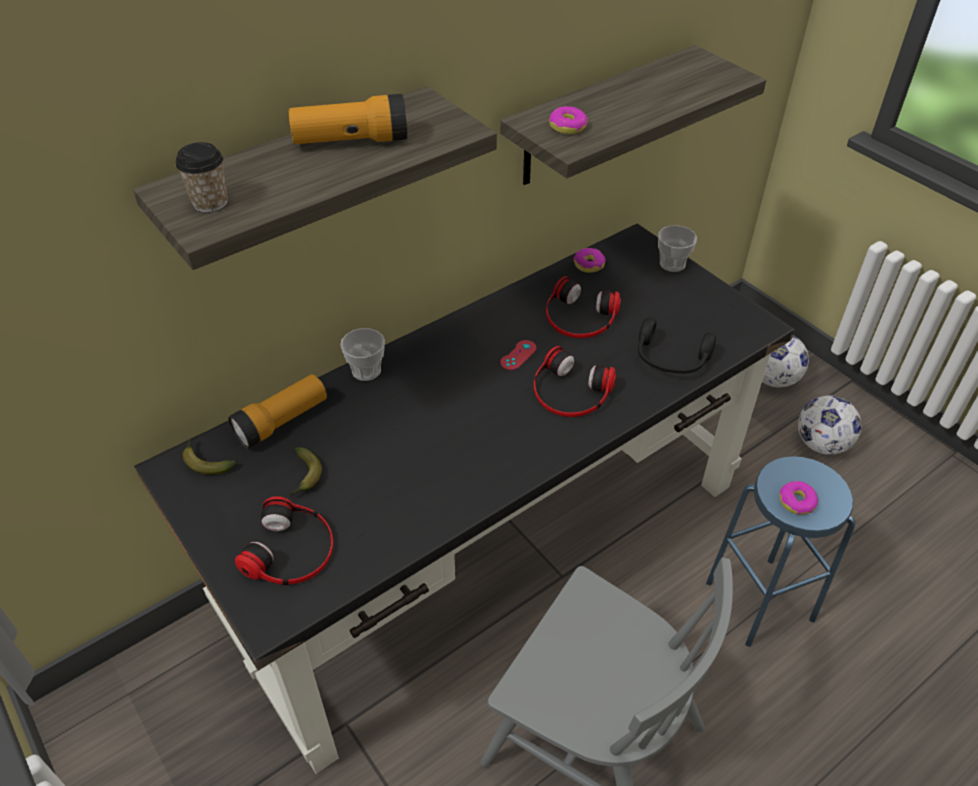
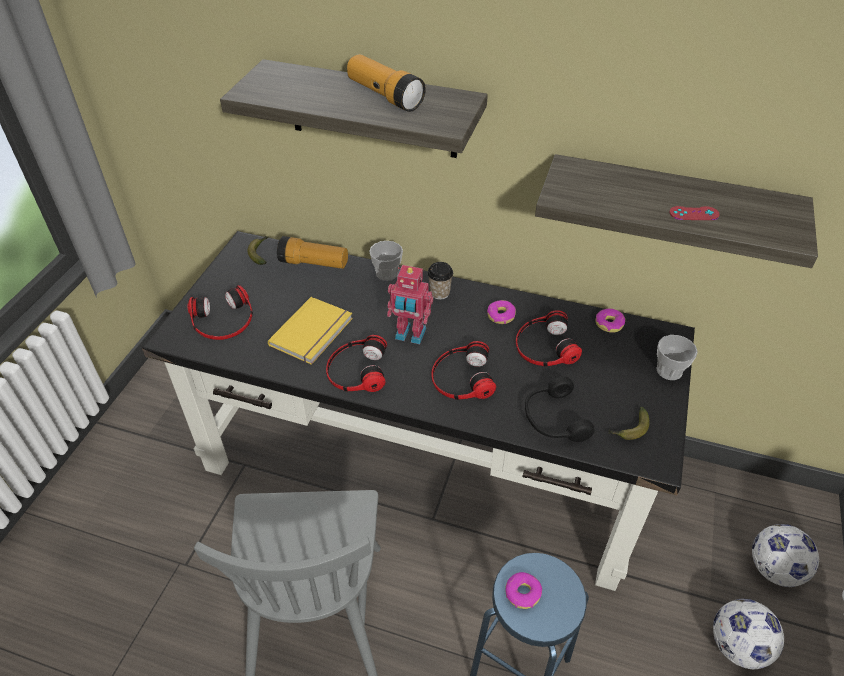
camera: 55 degrees right, 0 degrees up
cup [176,142,228,212] -> cup moved to [427,262,453,300]
banana [289,447,322,497] -> banana moved to [608,407,650,440]
red game controller [500,340,537,370] -> red game controller moved to [669,206,720,220]
donut [549,106,588,134] -> donut moved to [487,300,516,324]
none -> yellow book [268,297,353,365]
none -> headphones [326,335,387,392]
none -> toy robot [387,265,433,344]

